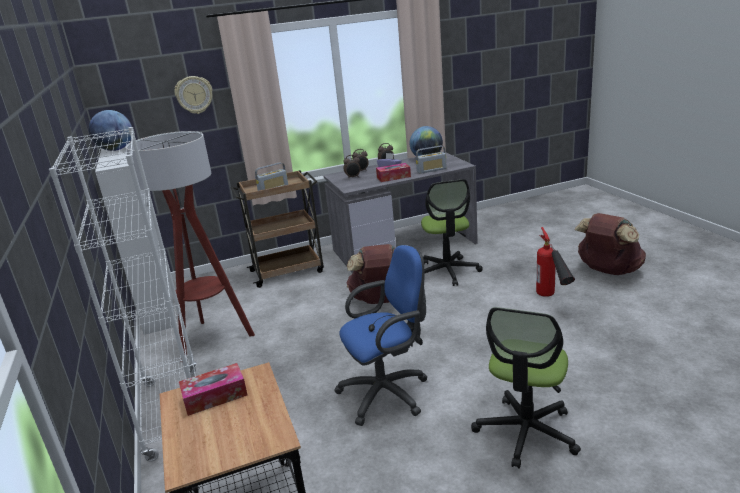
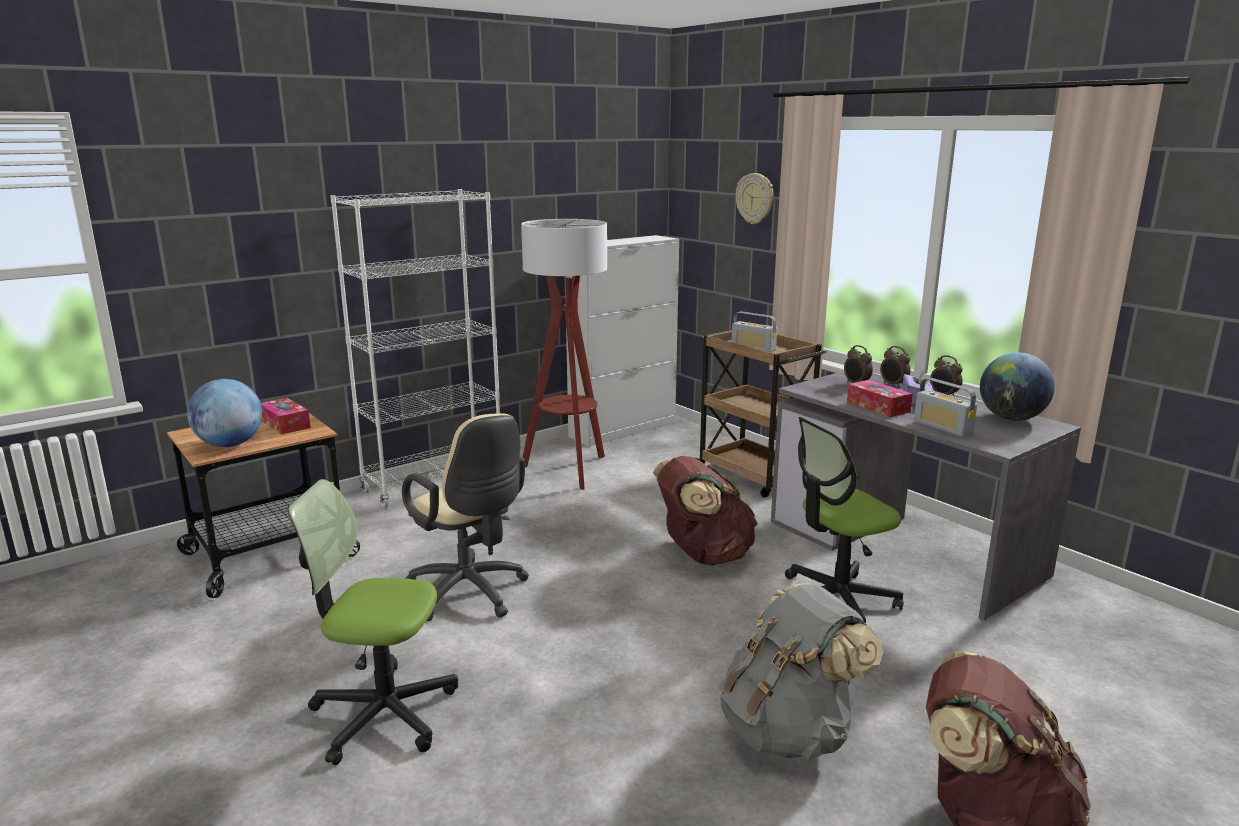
camera: 70 degrees right, 5 degrees down
globe [89,110,132,151] -> globe moved to [187,379,262,447]
blue office chair [334,245,428,426] -> beige office chair [402,413,529,621]
fire extinguisher [536,227,575,297] -> grey backpack [718,583,883,760]

